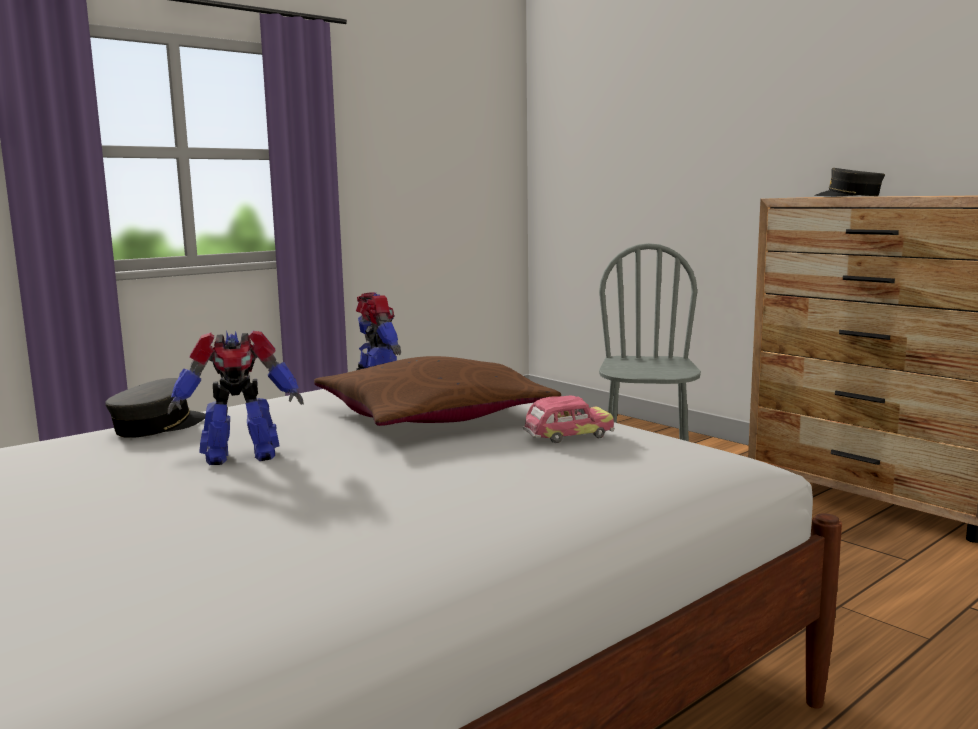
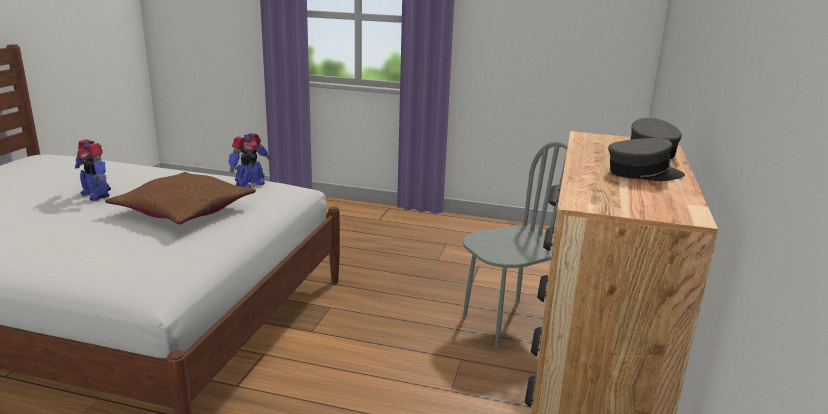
camera: 55 degrees right, 10 degrees up
grey cap [105,378,206,438] -> grey cap moved to [608,138,685,181]
toy car [523,396,615,443] -> none

